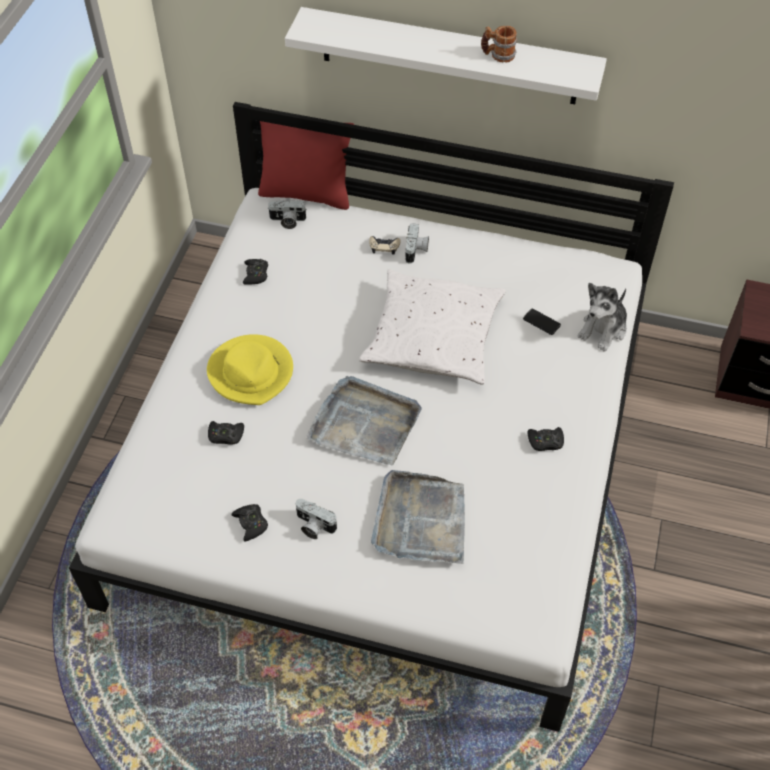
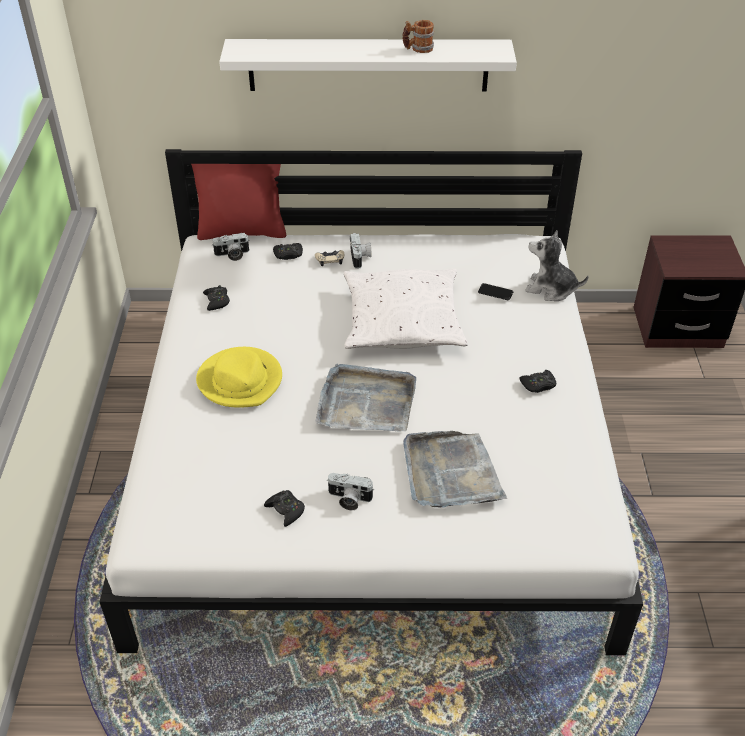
camera: 15 degrees left, 10 degrees down
black game controller [208,421,244,445] -> black game controller moved to [273,243,303,260]
plush toy [578,283,627,351] -> plush toy turned 90 degrees clockwise [525,230,589,301]

